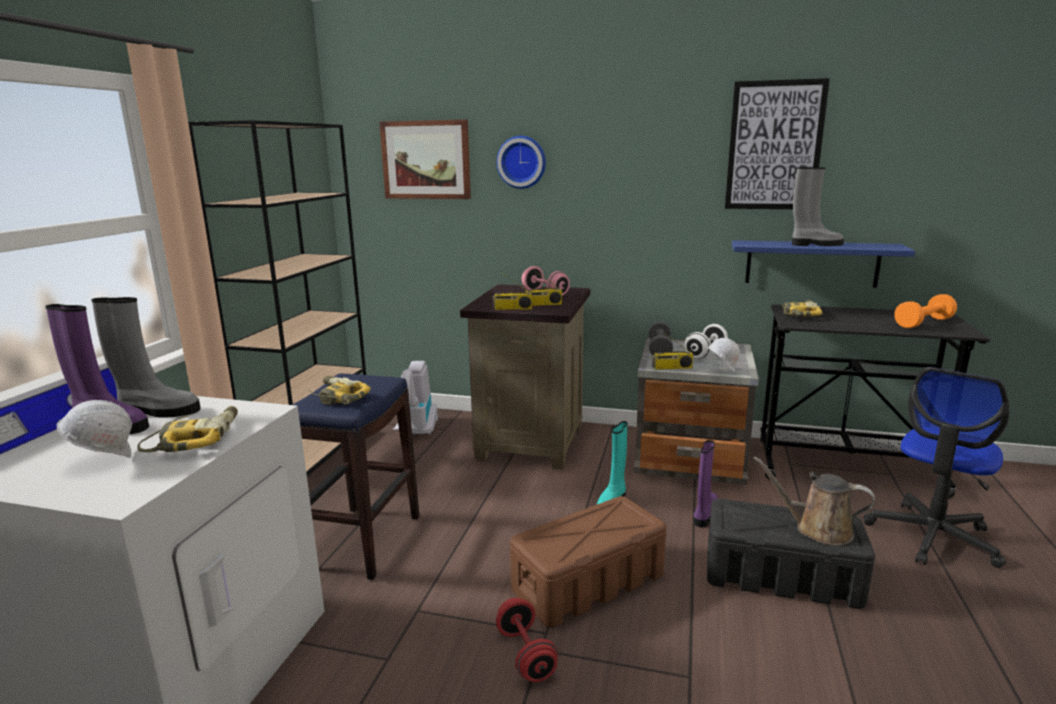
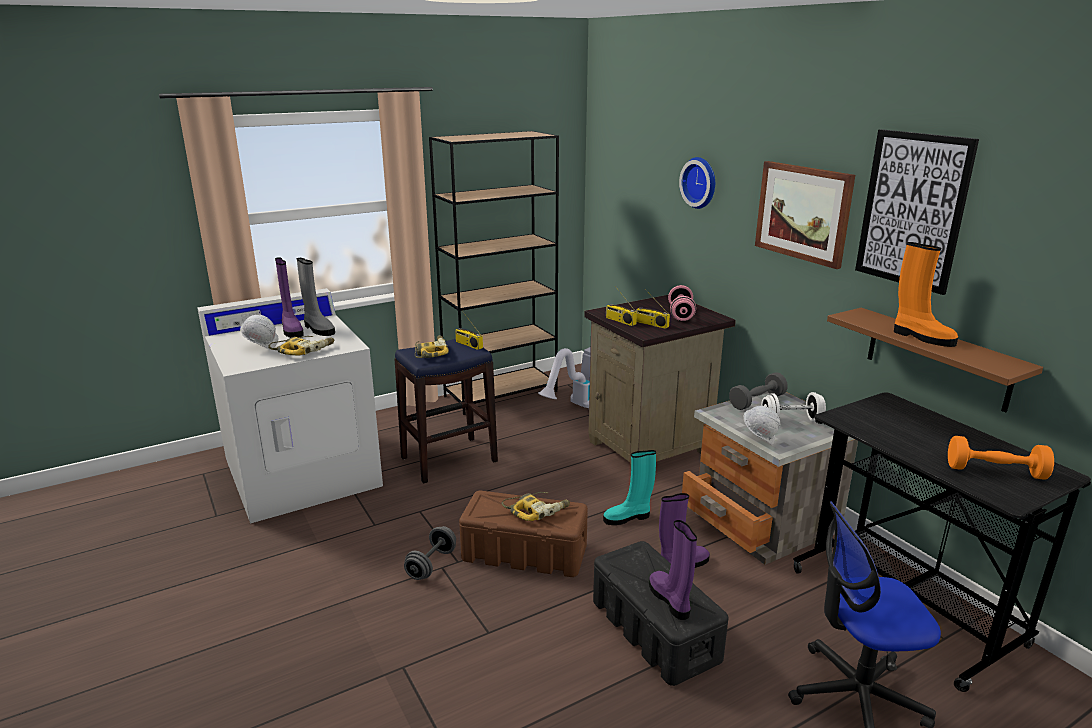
camera: 45 degrees right, 5 degrees up
picture [379,120,471,199] -> picture moved to [755,161,855,269]
red dumbbell [496,598,558,682] -> grey dumbbell [404,526,456,580]
radio [652,332,693,370] -> radio moved to [455,311,483,350]
blue shelf [732,240,915,288] -> brown shelf [827,308,1043,412]
brown watering can [753,456,875,545] -> purple boot [649,520,697,620]
power drill [782,300,822,317] -> power drill moved to [502,492,570,521]
grey boot [792,167,844,246] -> orange boot [894,242,958,347]

